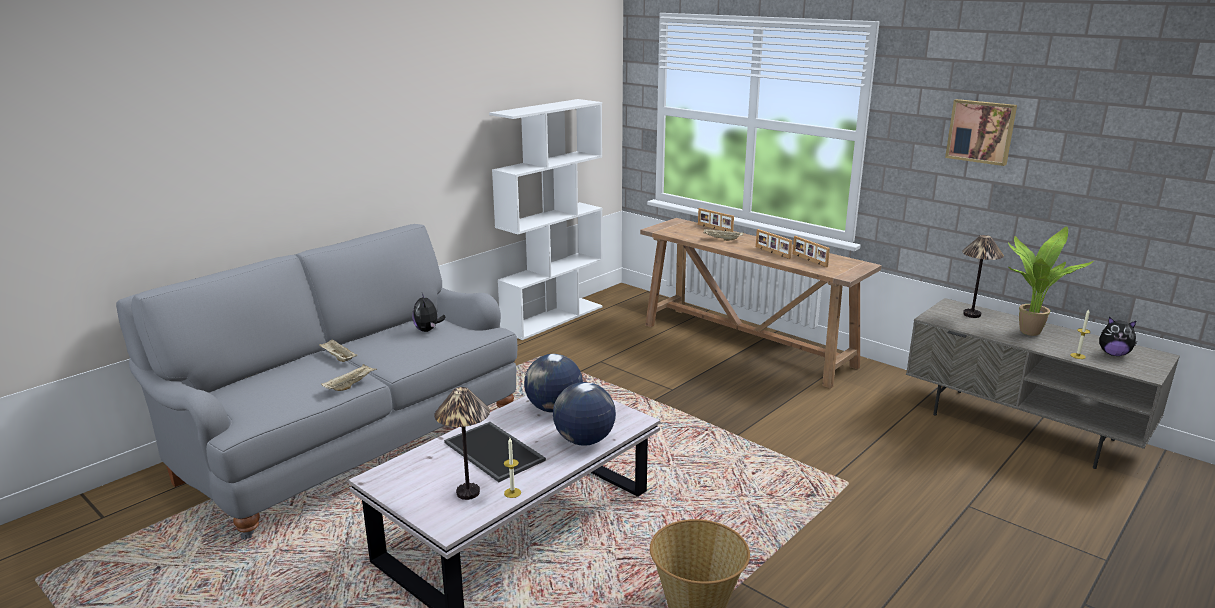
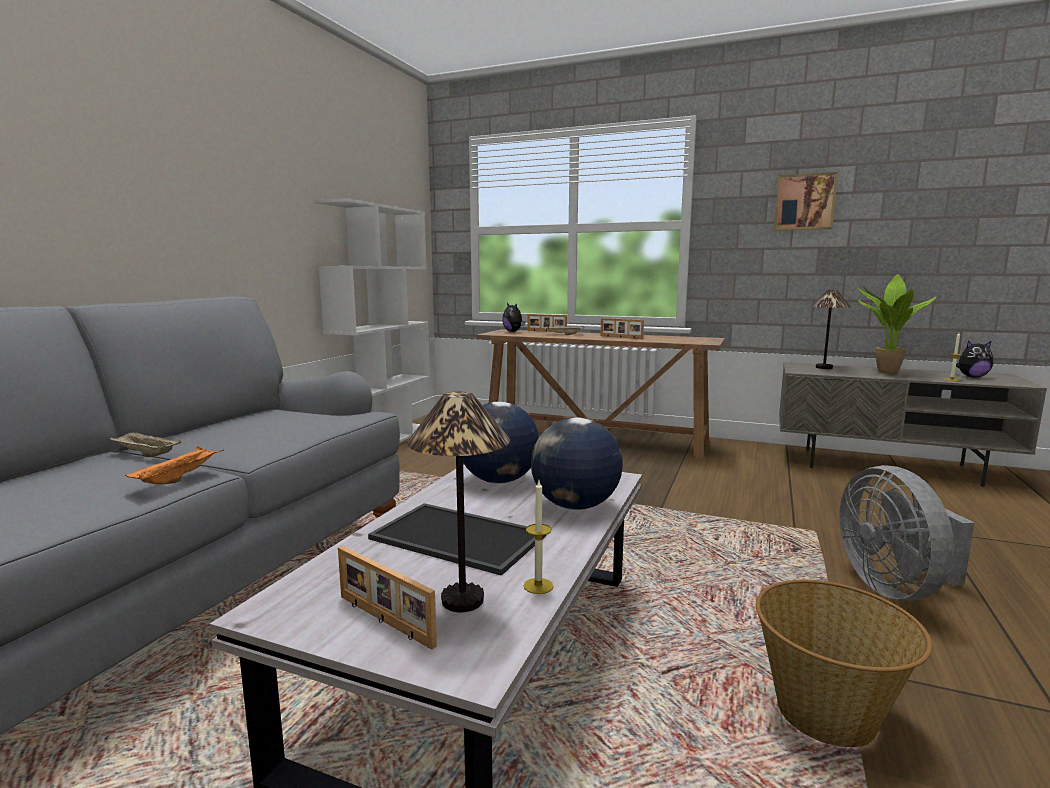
camera: 20 degrees left, 10 degrees down
beige tray [321,364,377,391] -> orange tray [125,446,224,485]
plush toy [412,293,445,332] -> plush toy moved to [502,303,525,332]
picture frame [792,236,830,267] -> picture frame moved to [338,546,437,650]
none -> grey fan [839,465,974,601]

